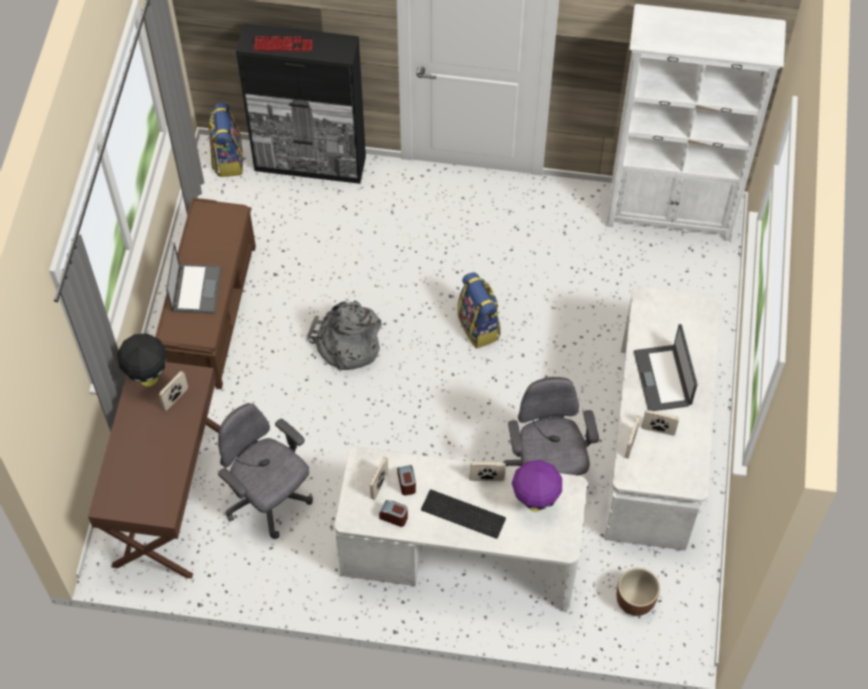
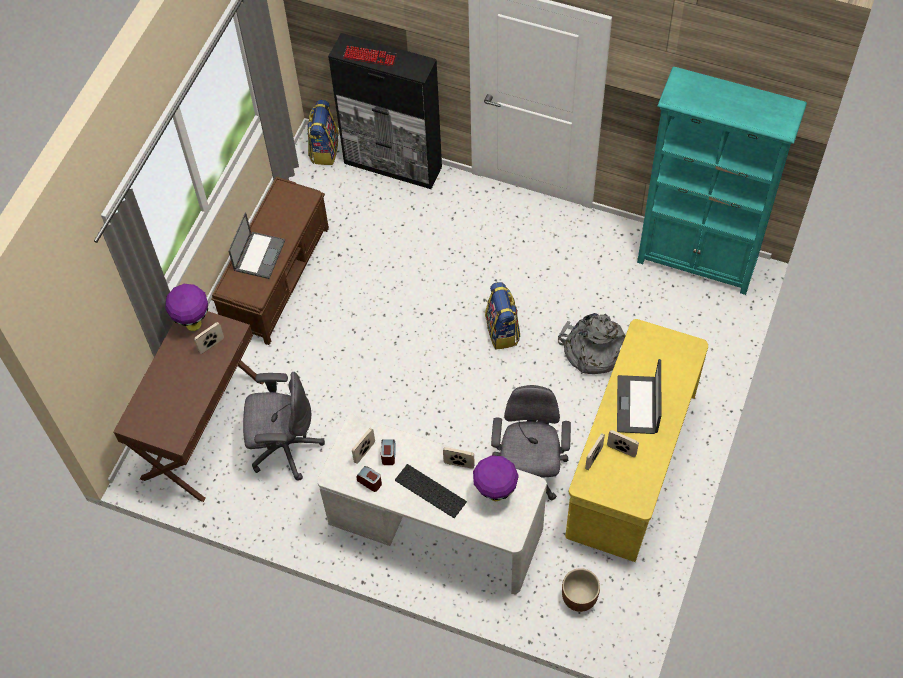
camera: 15 degrees right, 0 degrees up
black table lamp [117,333,167,387] -> purple table lamp [165,284,208,331]
grey office chair [218,403,313,539] -> grey office chair turned 120 degrees clockwise [243,372,325,481]
grey backpack [307,300,382,371] -> grey backpack moved to [558,313,626,374]
white desk [604,286,721,551] -> yellow desk [565,319,708,562]
white bookcase [606,4,786,241] -> turquoise bookcase [637,67,807,295]

